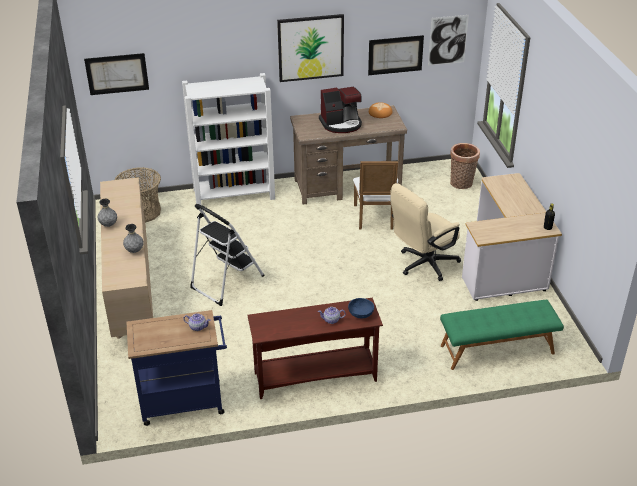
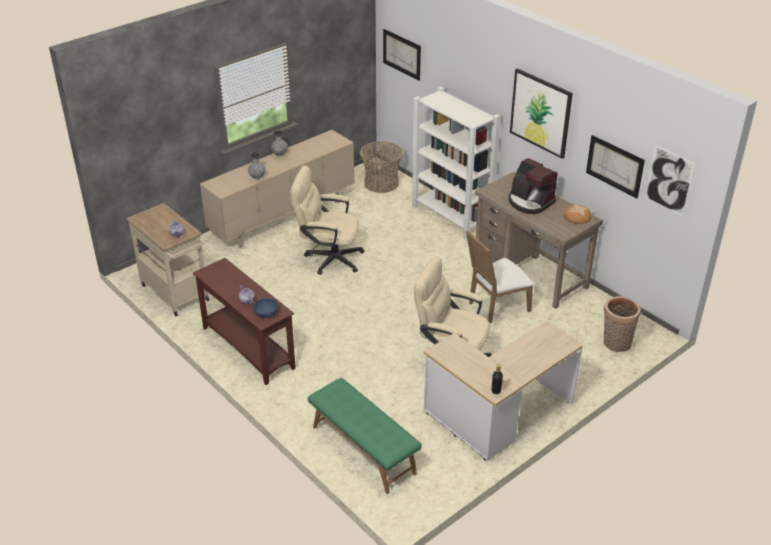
camera: 60 degrees right, 0 degrees up
blue cart [127,310,227,426] -> beige cart [126,203,209,317]
step ladder [190,204,264,306] -> beige office chair [290,166,365,275]

